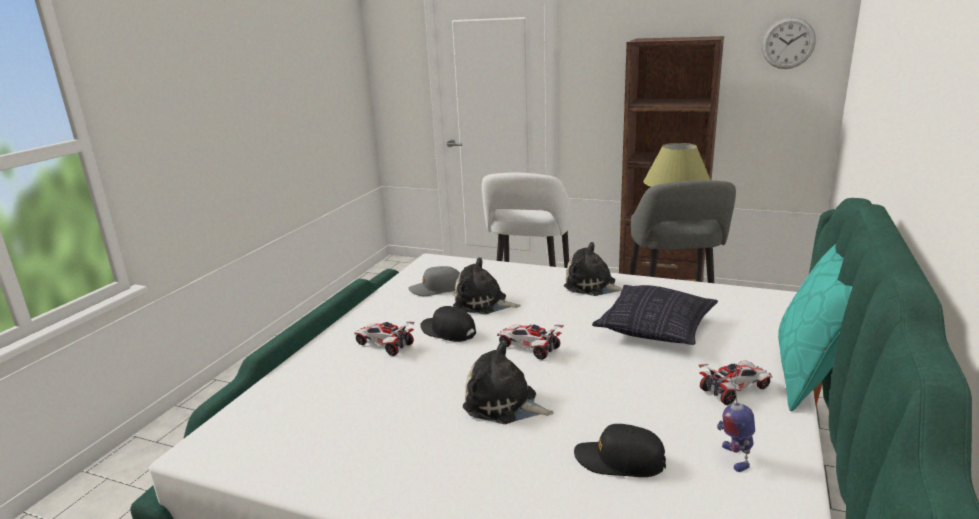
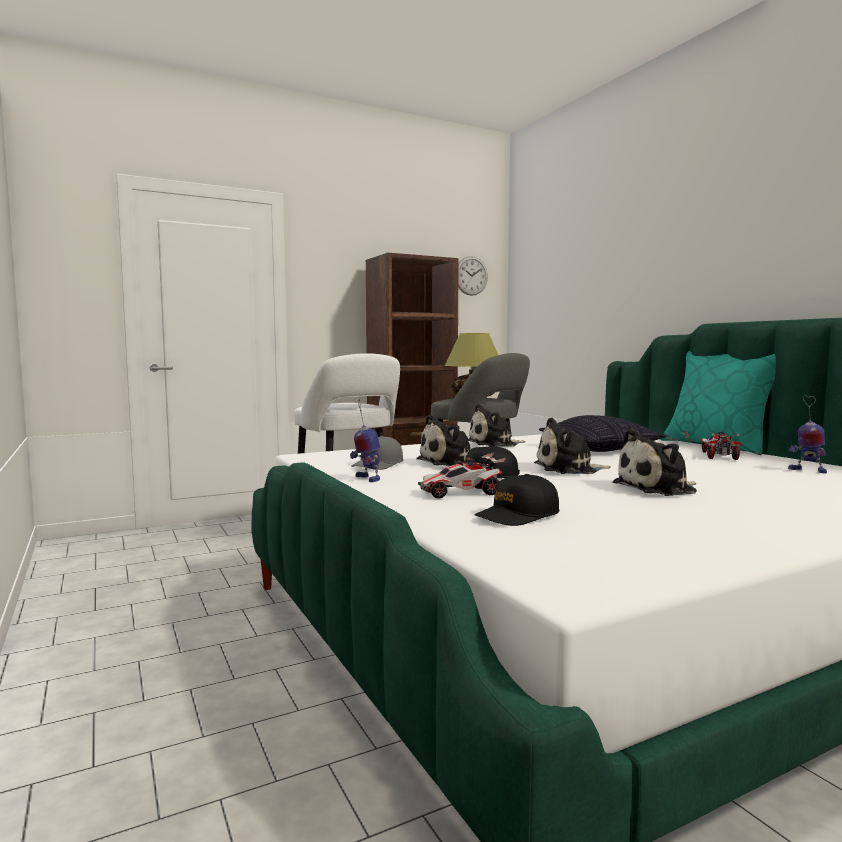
camera: 50 degrees left, 15 degrees down
toy car [497,324,564,360] -> plush toy [534,417,611,474]
black cap [574,424,666,477] -> black cap moved to [475,474,559,526]
none -> toy robot [350,399,380,482]

